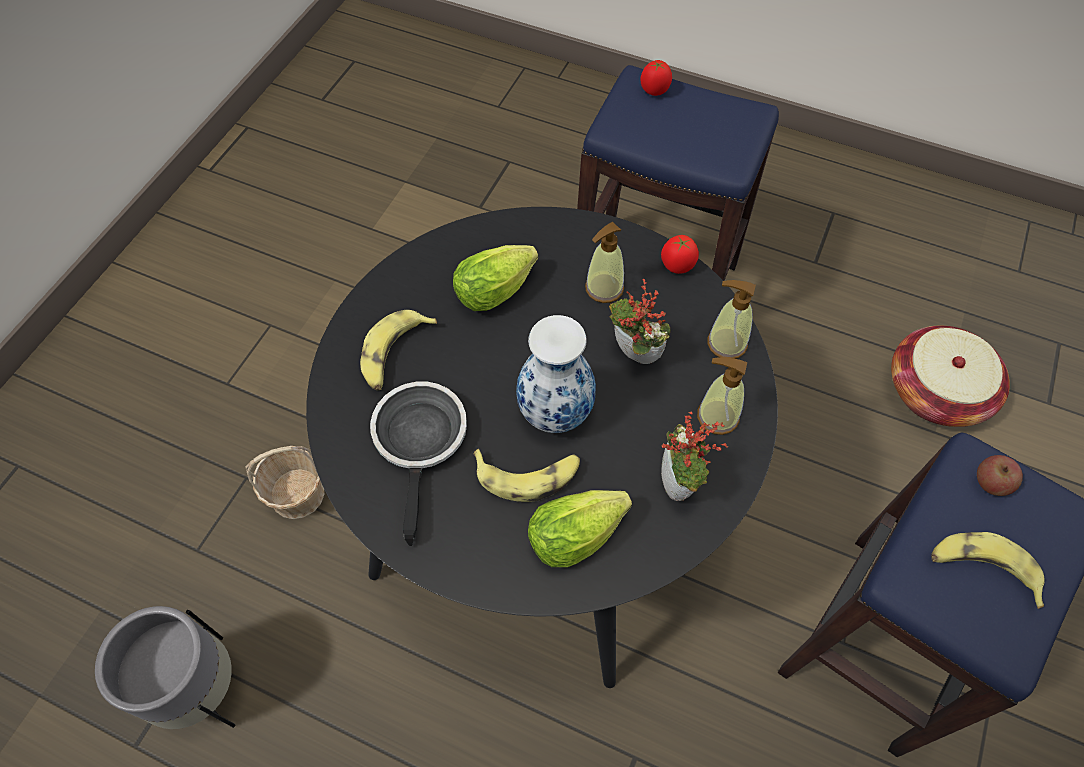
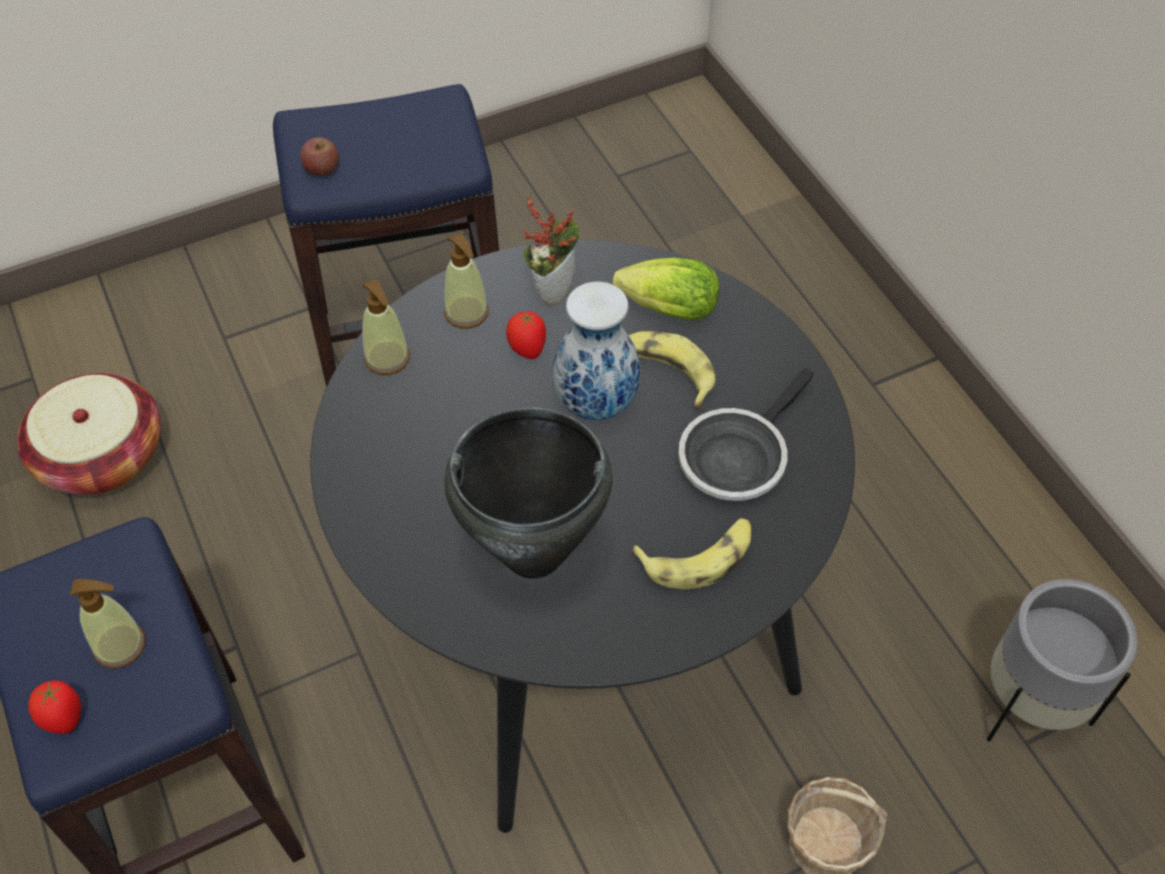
camera: 140 degrees left, 5 degrees down
lettuce [453,245,538,311] -> black cooking pot [445,407,613,579]
soap dispenser [585,222,624,303] -> soap dispenser moved to [70,579,145,668]
potted plant [609,279,670,364] -> none
tomato [661,235,699,274] -> tomato moved to [506,310,546,359]
banana [931,532,1045,609] -> none

